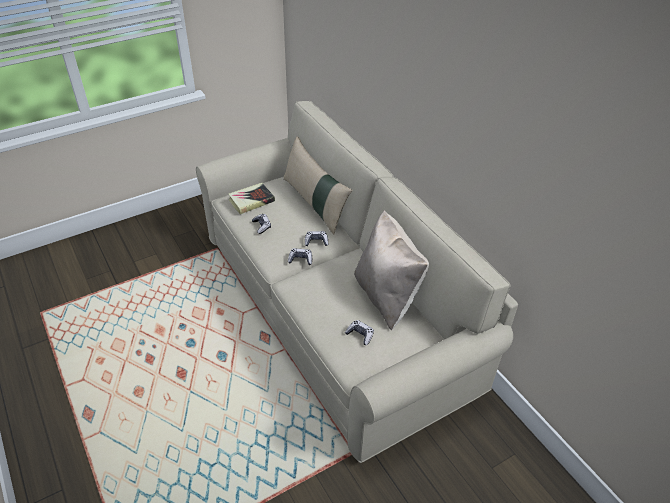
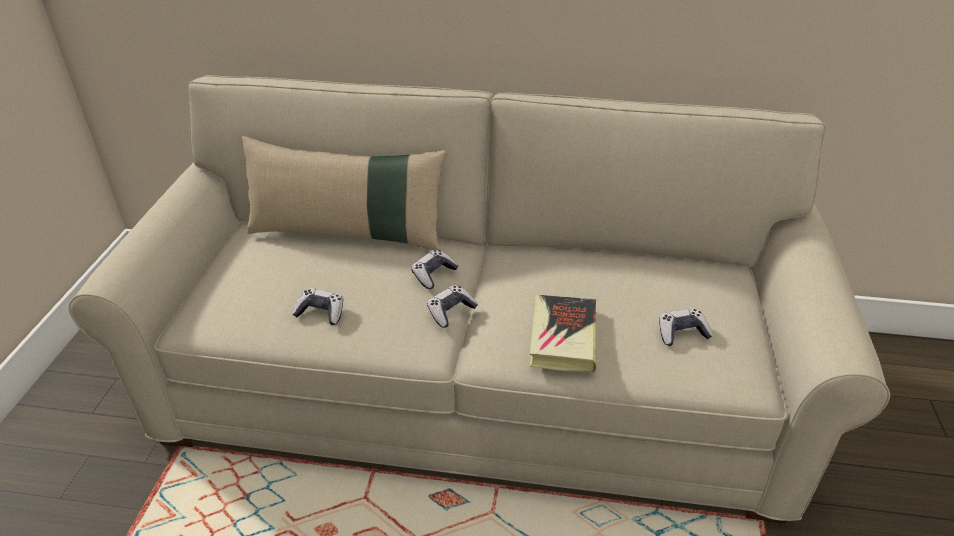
camera: 50 degrees left, 5 degrees down
book [228,183,275,214] -> book moved to [530,295,596,373]
beige pillow [354,210,429,330] -> none

